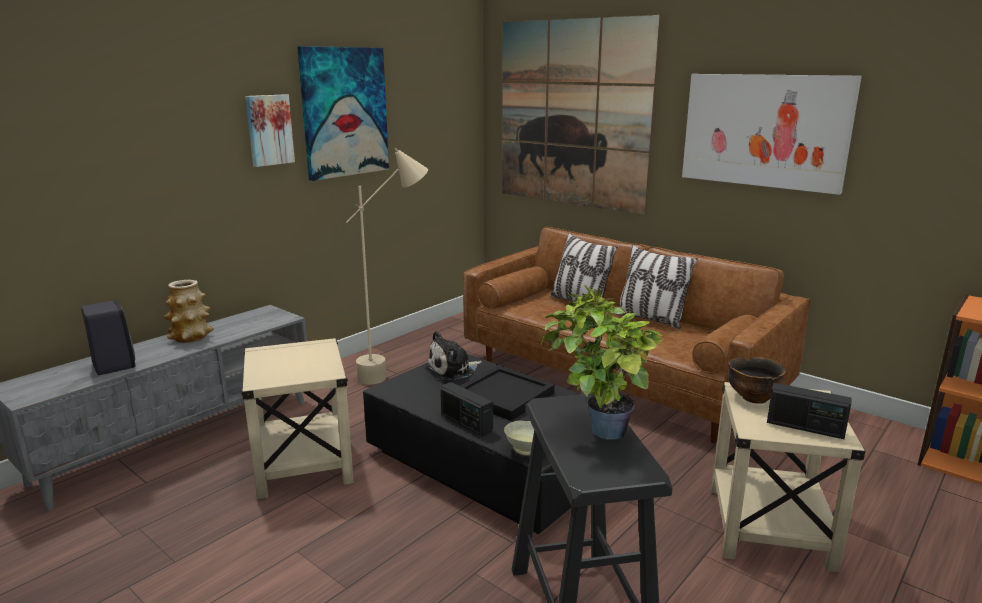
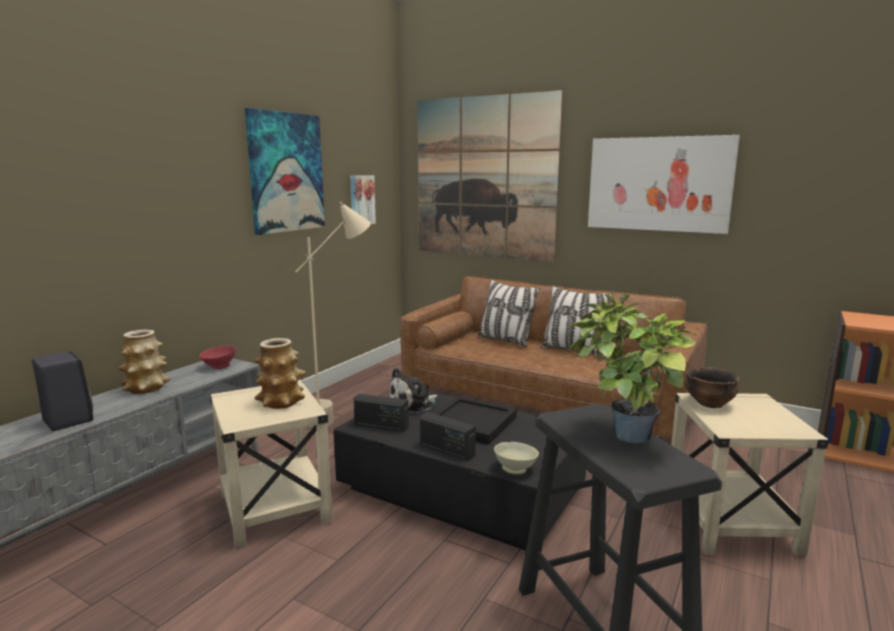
camera: 10 degrees left, 5 degrees down
picture [245,94,295,167] -> picture moved to [350,175,376,224]
radio [767,383,852,439] -> radio moved to [354,394,409,432]
none -> red bowl [199,346,236,369]
none -> vase [254,338,306,409]

